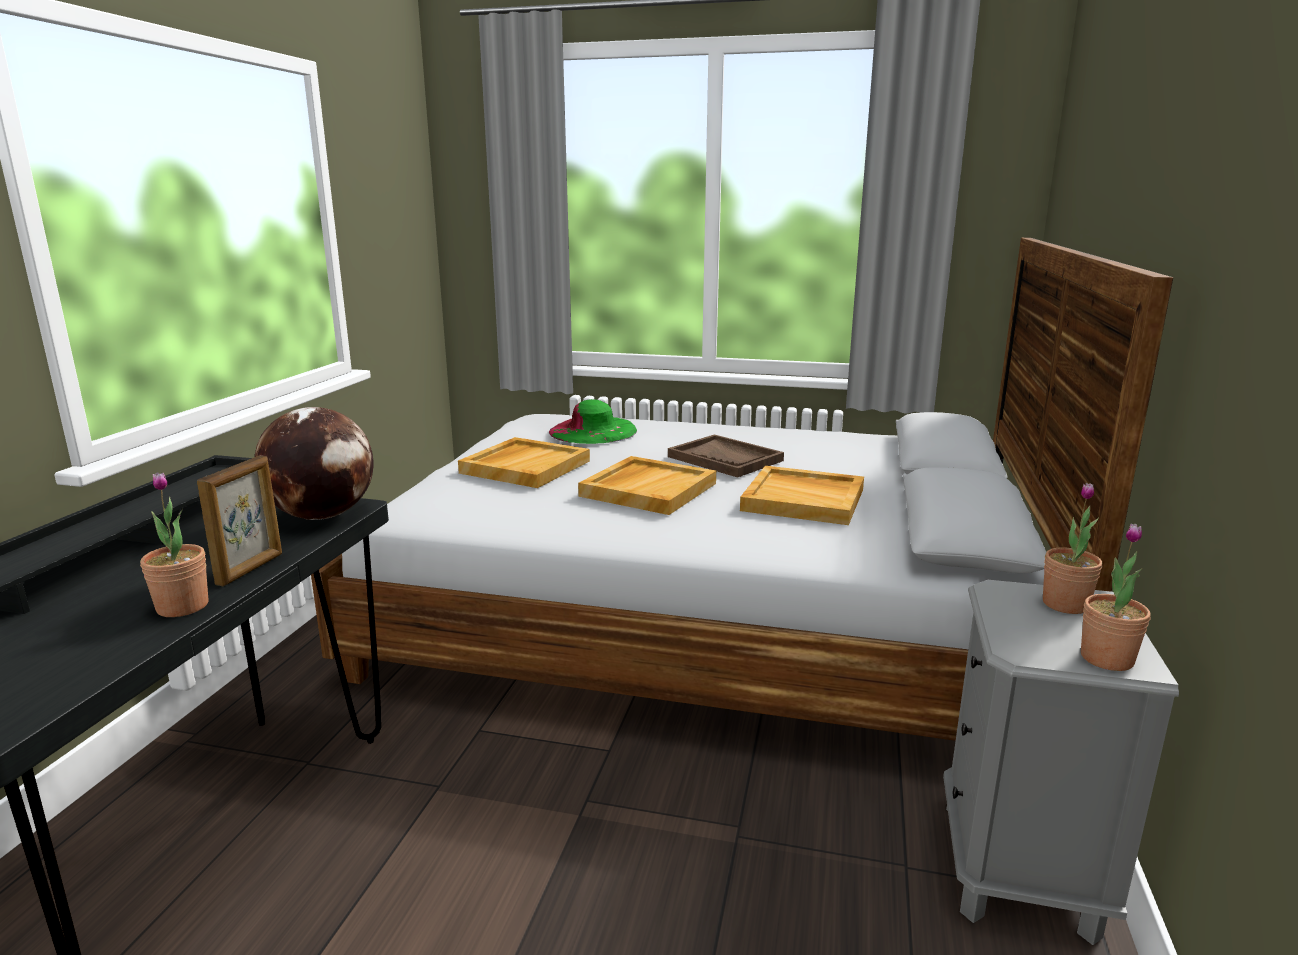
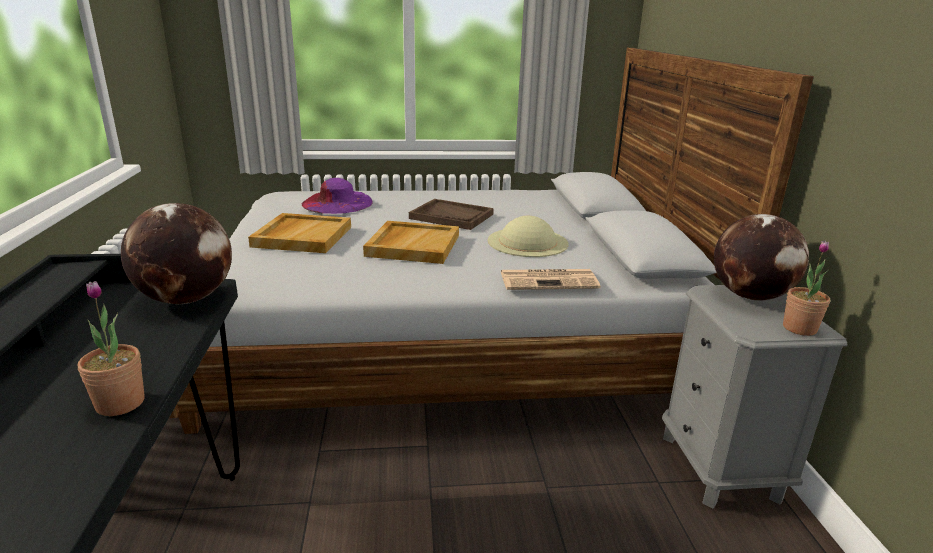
camera: 20 degrees left, 5 degrees up
picture frame [197,456,282,586] -> none
green hat [549,399,637,444] -> purple hat [302,178,373,214]
beige tray [740,466,864,525] -> beige hat [488,216,569,257]
potted plant [1043,483,1102,614] -> globe [714,214,809,301]
none -> newspaper [501,269,600,290]

